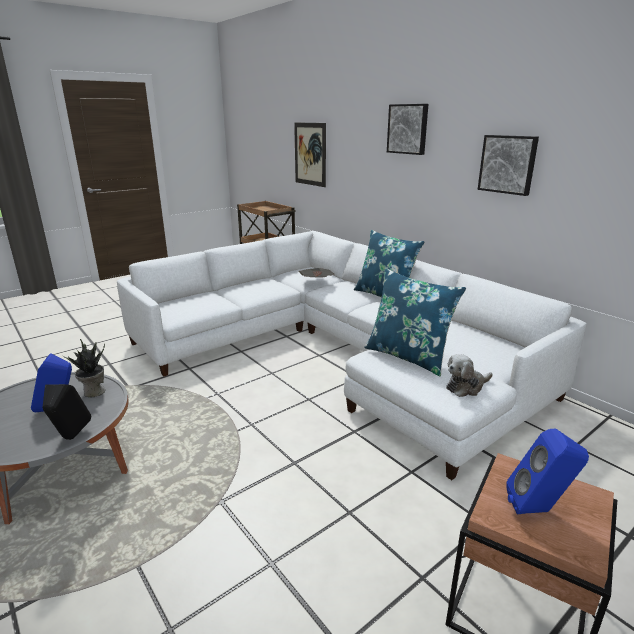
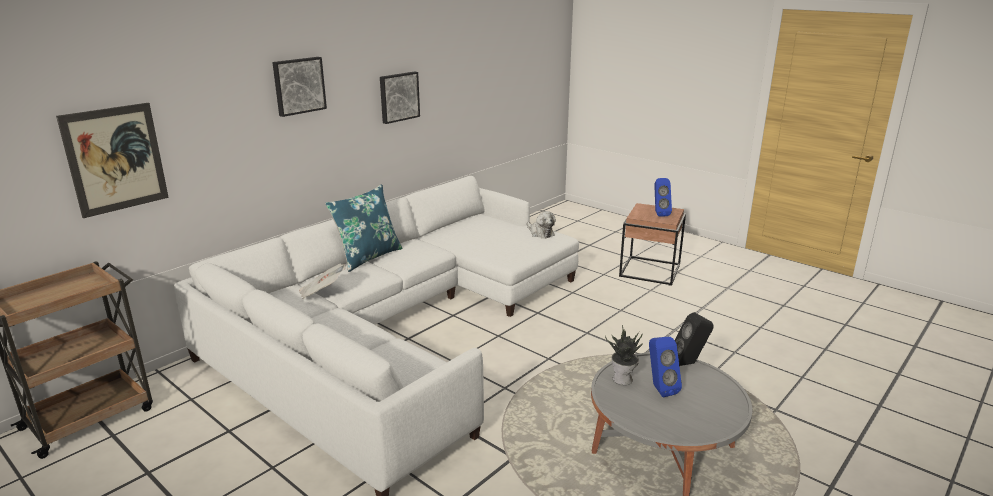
camera: 100 degrees left, 0 degrees up
blue pillow [364,269,466,376] -> none

